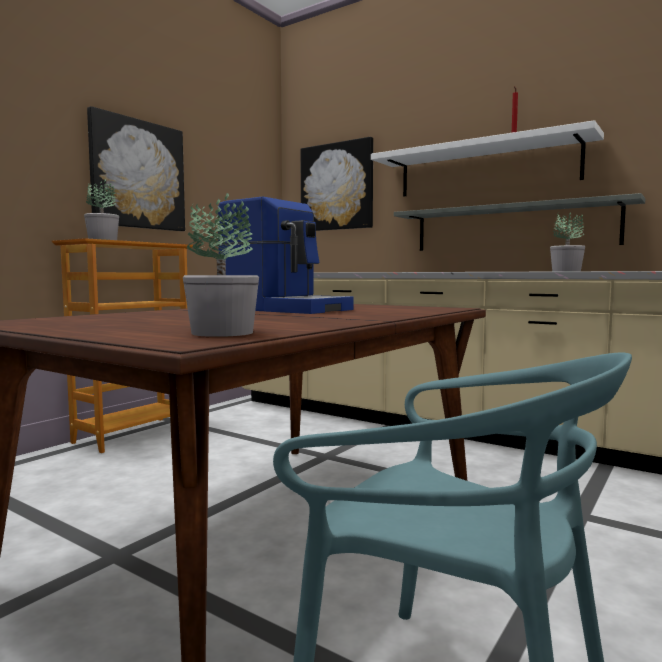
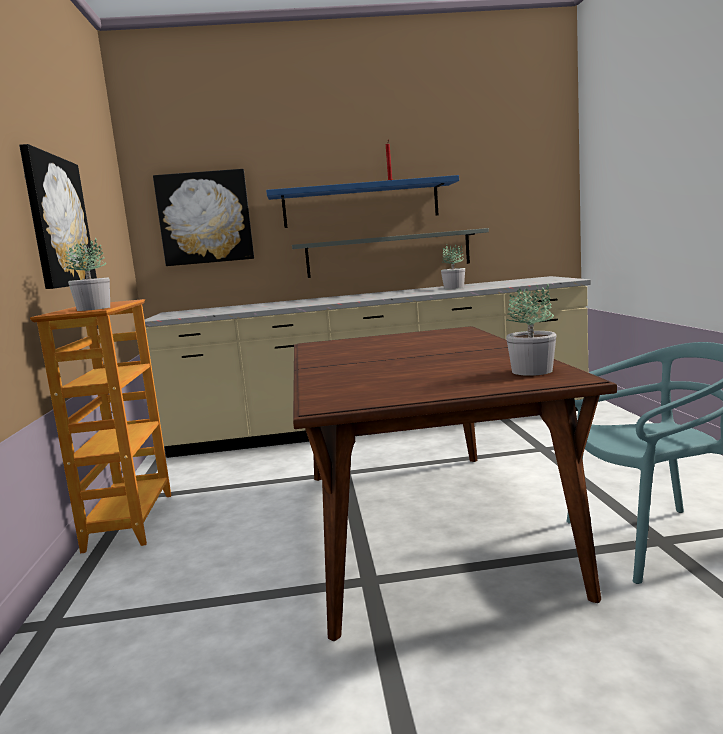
camera: 40 degrees left, 5 degrees up
coffee machine [218,197,354,314] -> none
white shelf [371,120,604,196] -> blue shelf [266,175,459,228]

